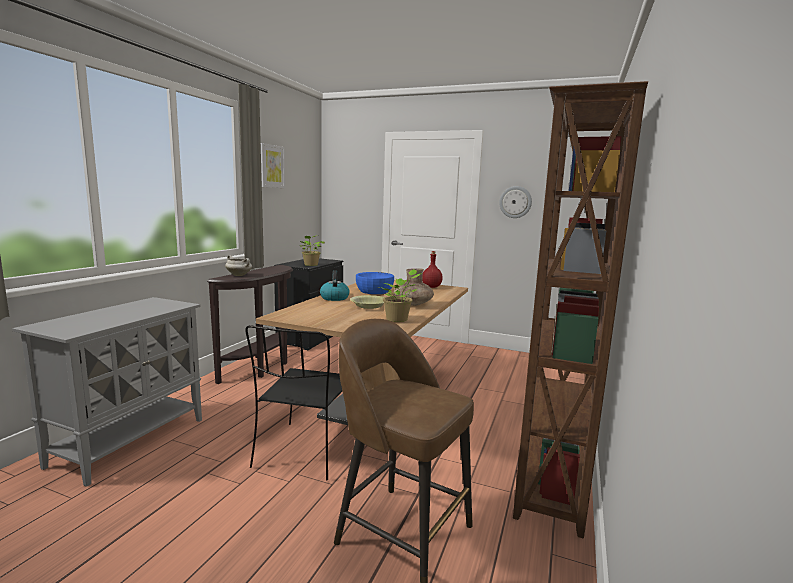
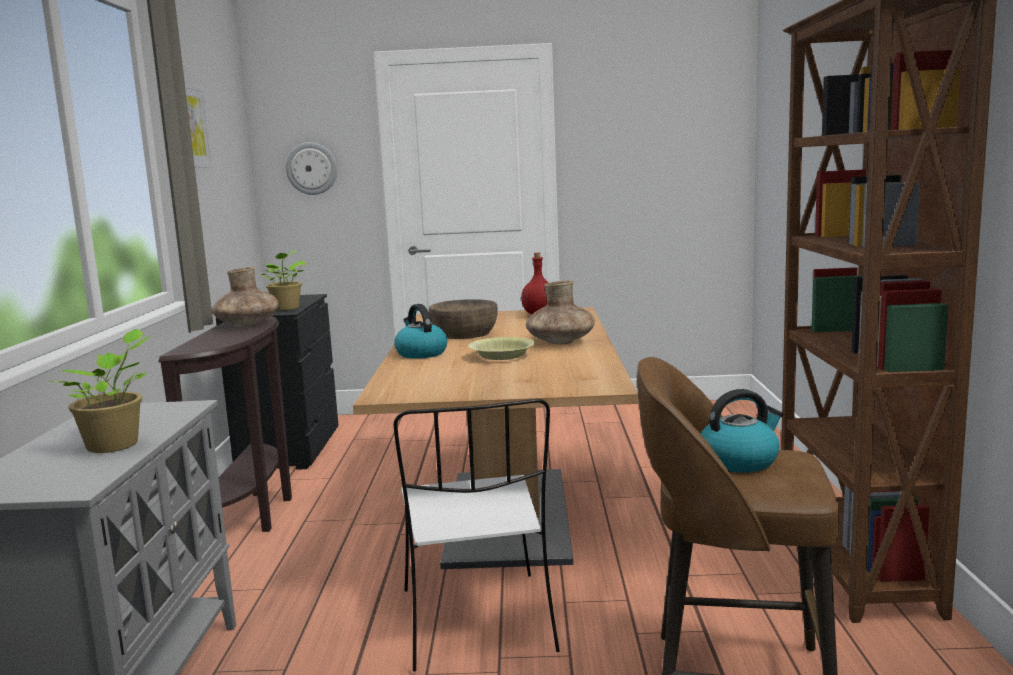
camera: 20 degrees left, 0 degrees up
white cooking pot [225,255,252,276] -> none
black chair [245,325,342,480] -> white chair [394,399,560,671]
blue bowl [356,272,394,294] -> brown bowl [429,299,498,339]
potted plant [379,269,422,322] -> potted plant moved to [48,329,153,453]
wall clock [499,186,532,218] -> wall clock moved to [286,142,337,195]
none -> brown vase [212,267,278,326]
none -> kettle [701,389,783,473]

